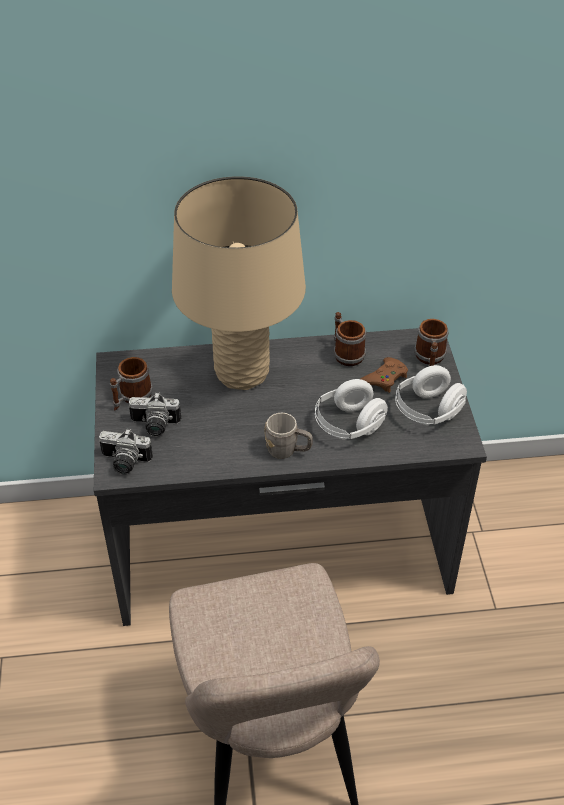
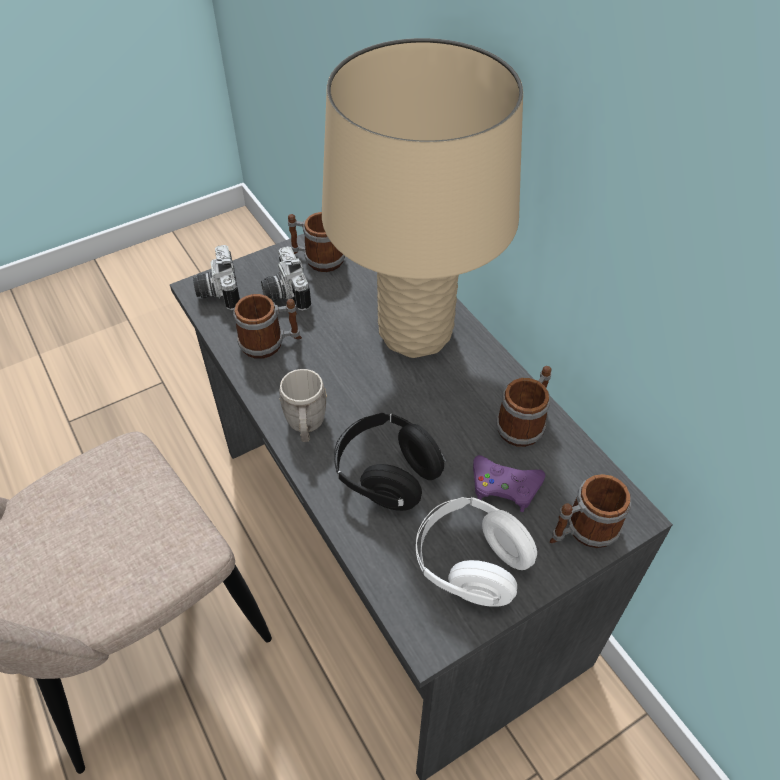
camera: 65 degrees right, 5 degrees up
white headphones [315,379,388,440] -> black headphones [334,413,446,511]
brown game controller [360,357,408,393] -> purple game controller [473,455,545,512]
none -> mug [233,294,302,359]

